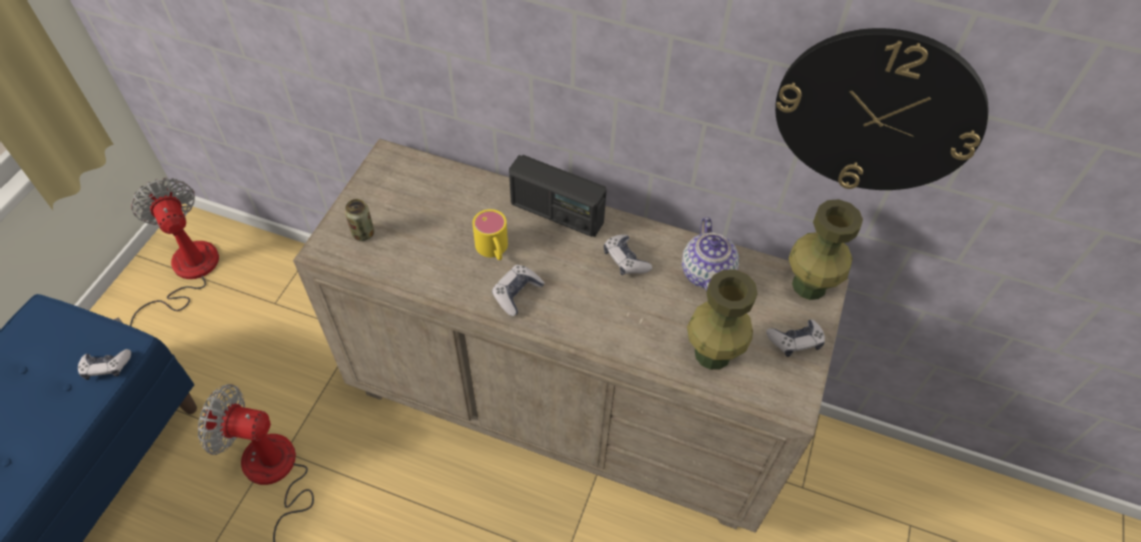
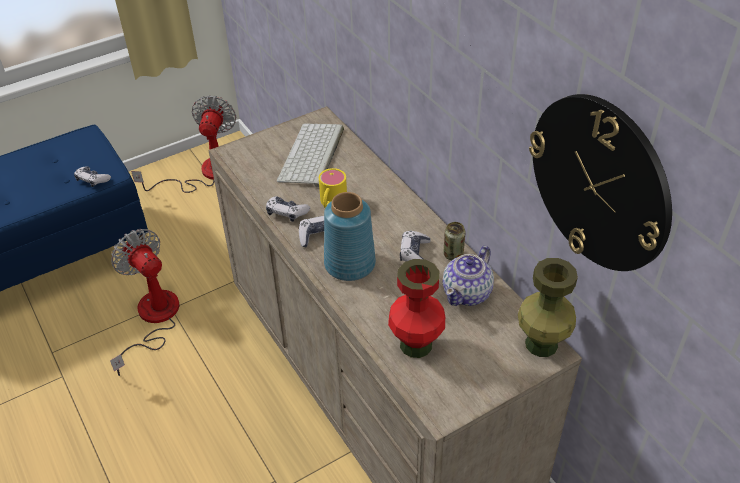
camera: 40 degrees right, 10 degrees down
can [345,199,374,241] -> can moved to [443,222,466,260]
radio [509,155,607,237] -> none
green vase [687,269,758,370] -> red vase [388,259,445,358]
game controller [766,319,825,357] -> game controller moved to [266,196,310,222]
none -> keyboard [277,123,344,188]
none -> blue vase [324,192,376,281]

